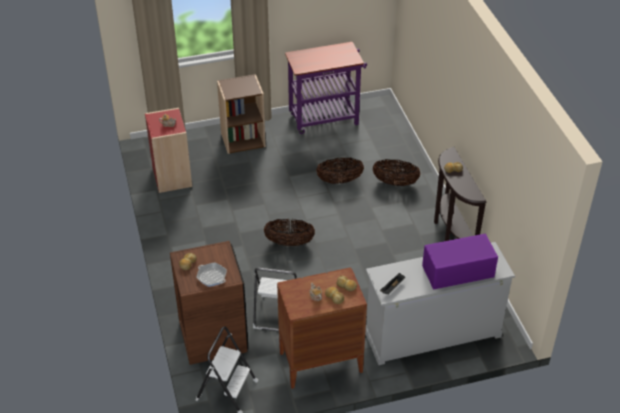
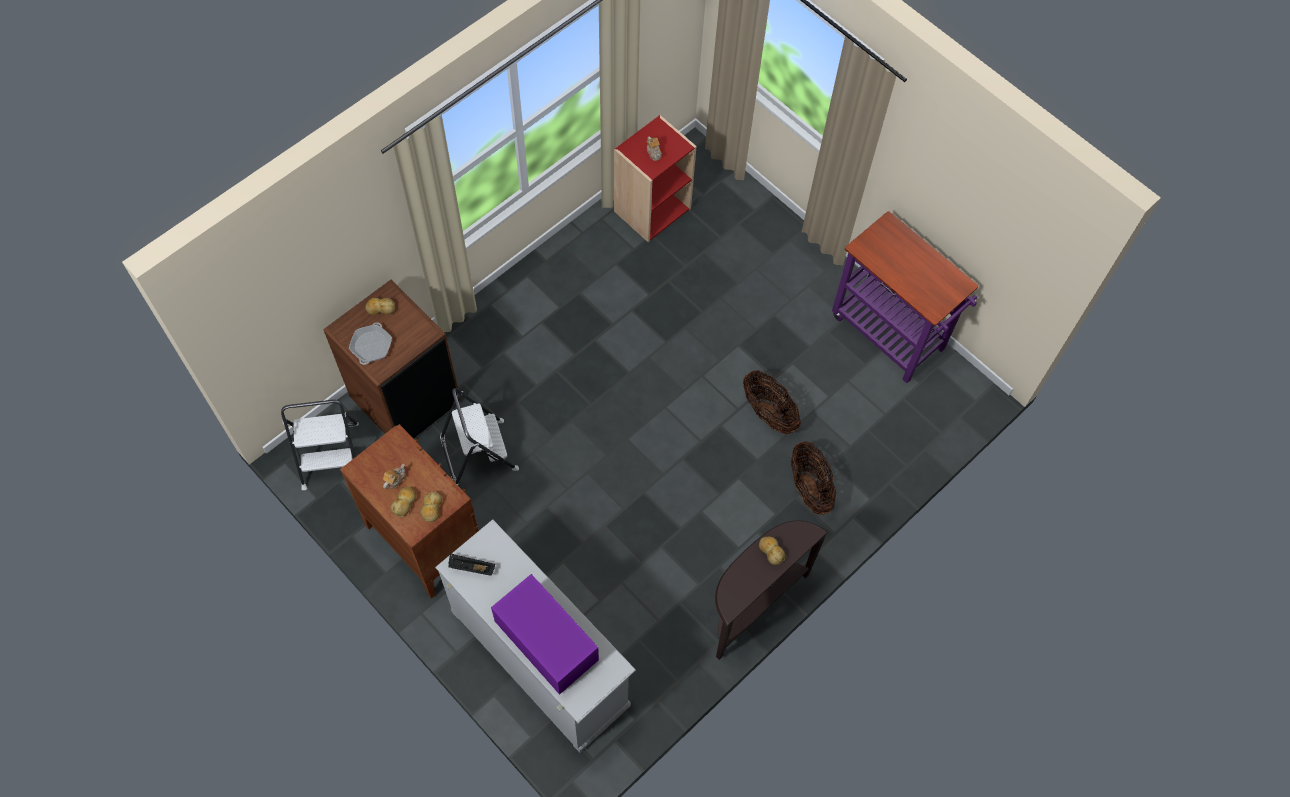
camera: 60 degrees right, 20 degrees up
brown bookcase [217,74,266,154] -> none
basket [264,219,315,246] -> none

